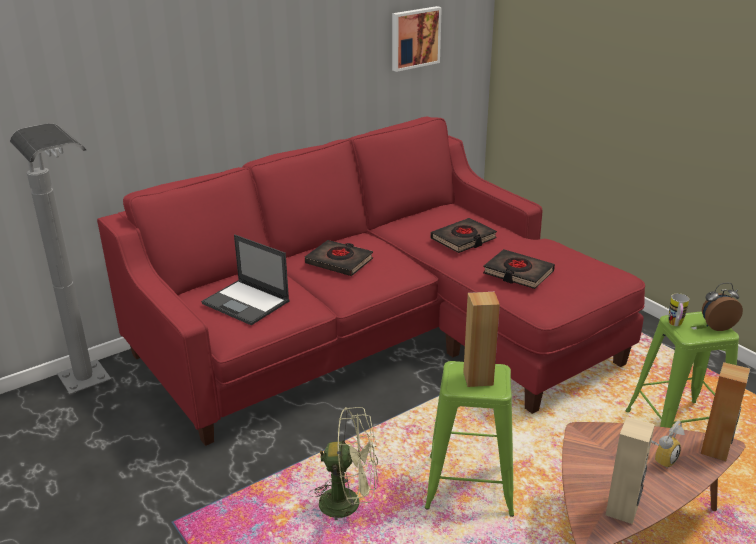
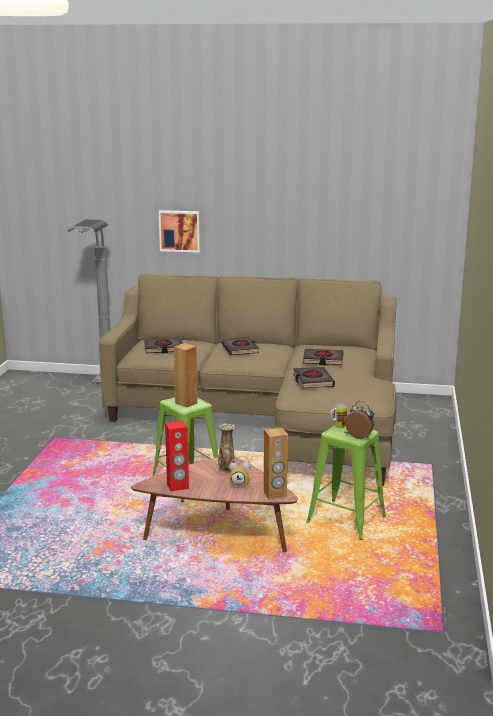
camera: 45 degrees right, 10 degrees down
red sofa [97,117,645,446] -> beige sofa [99,274,396,486]
laptop [201,234,290,325] -> black book [144,338,183,354]
green fan [309,407,378,528] -> none
picture [392,6,442,72] -> picture moved to [159,210,200,253]
beige speaker [606,417,655,524] -> red speaker [165,421,189,491]
none -> vase [218,423,235,474]

